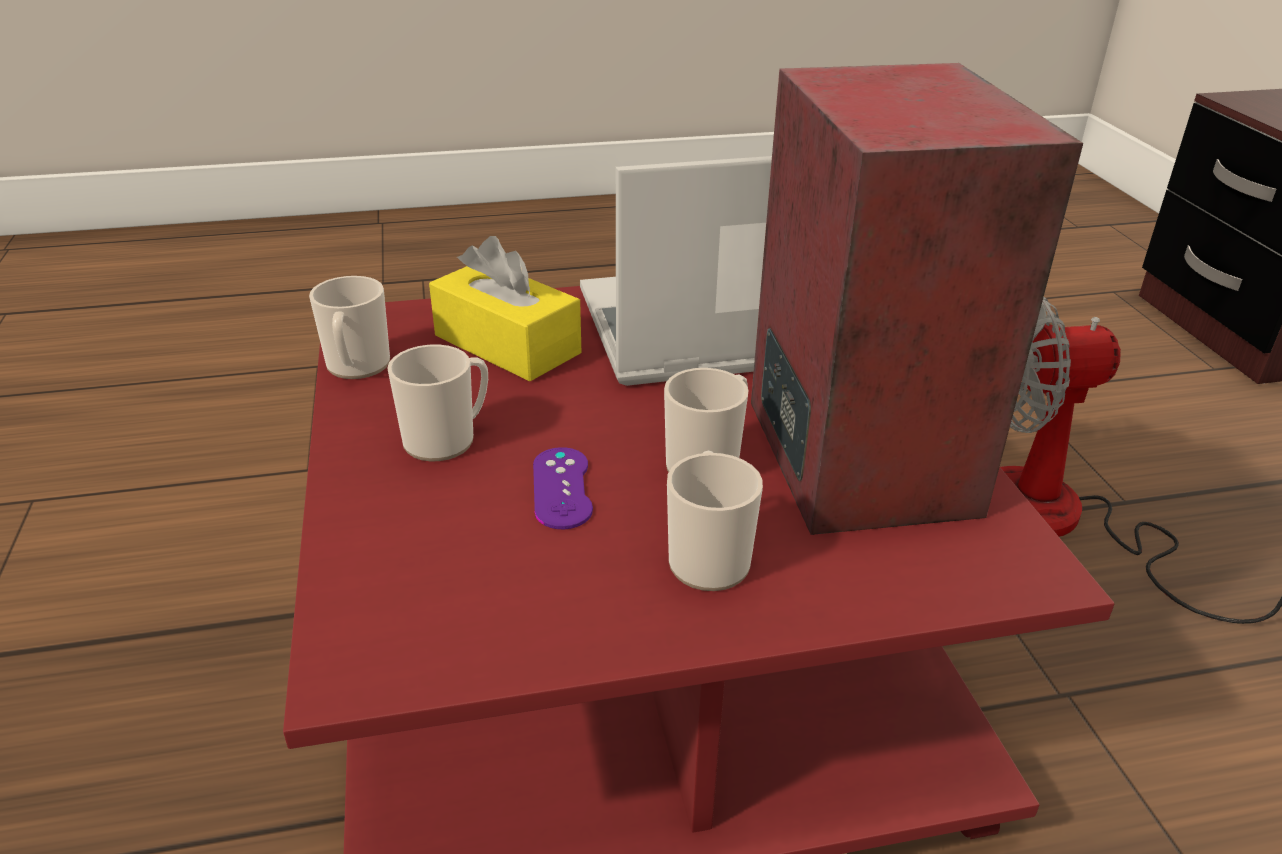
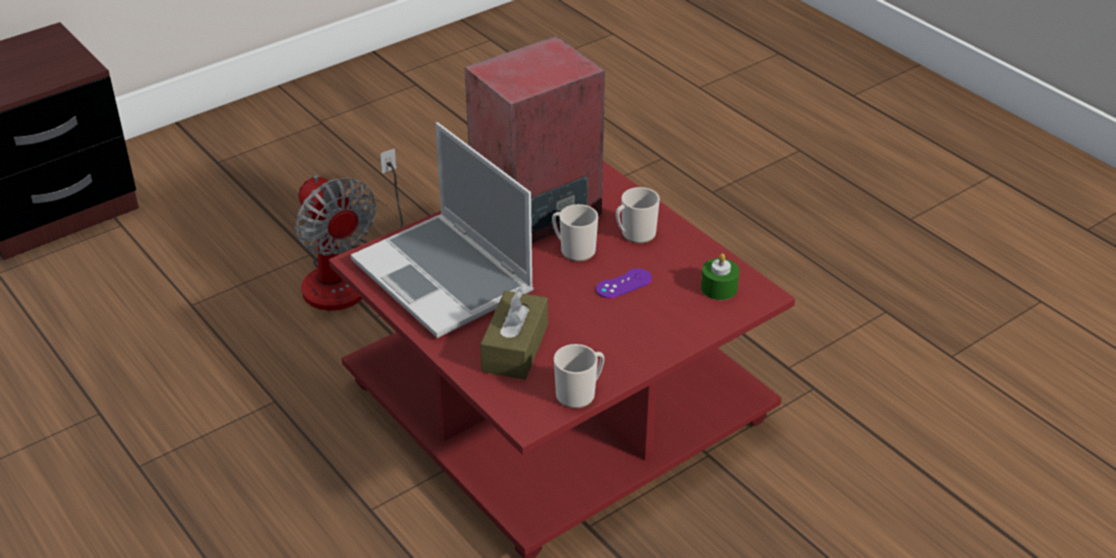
camera: 115 degrees left, 5 degrees up
mug [387,345,488,461] -> none
yellow tissue box [429,236,581,381] -> brown tissue box [480,287,548,380]
none -> green candle [701,253,739,300]

